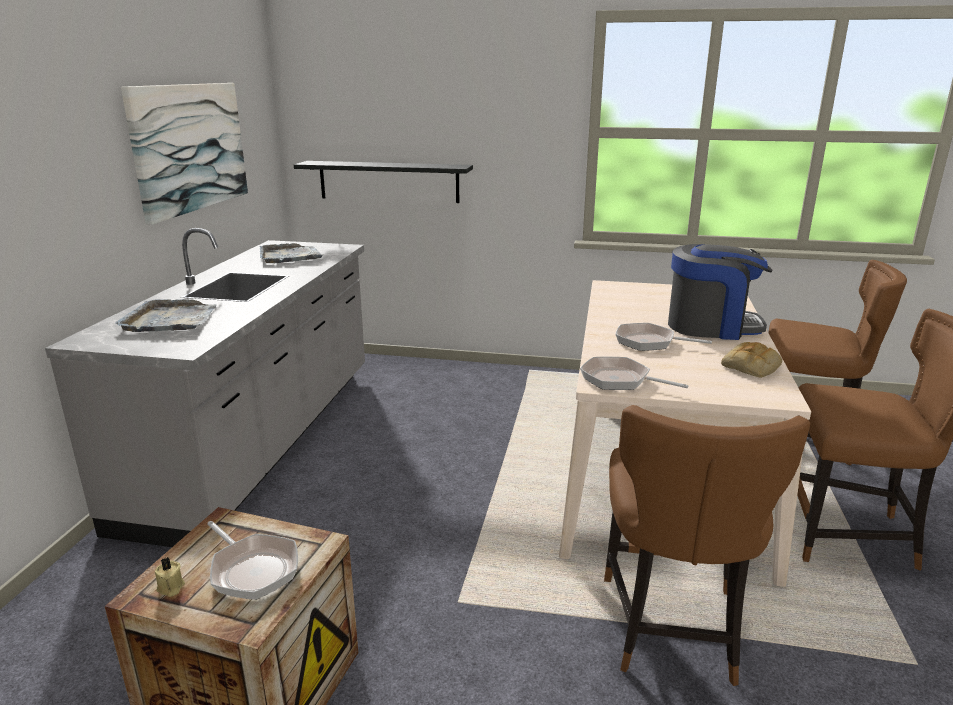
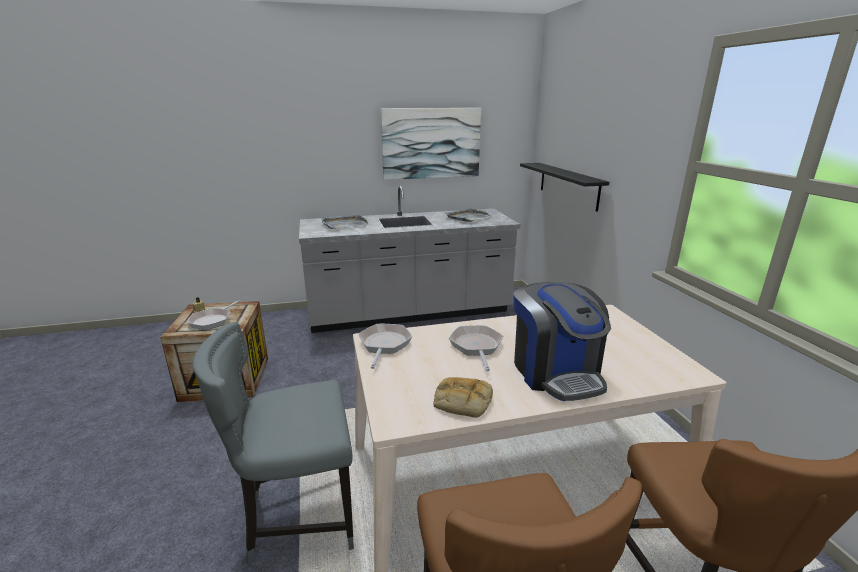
camera: 65 degrees right, 0 degrees up
brown chair [604,405,810,686] -> grey chair [193,322,354,565]

